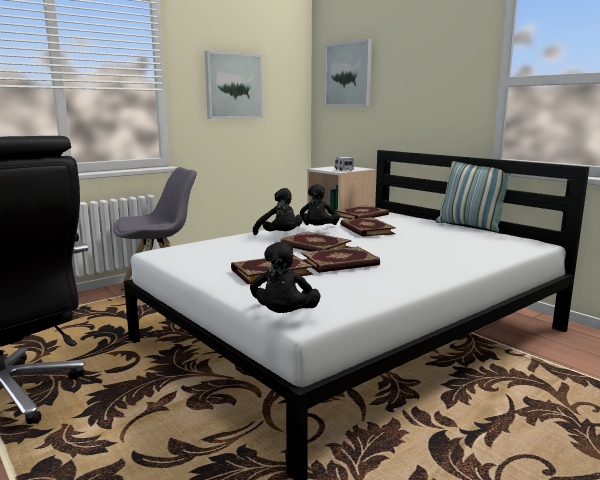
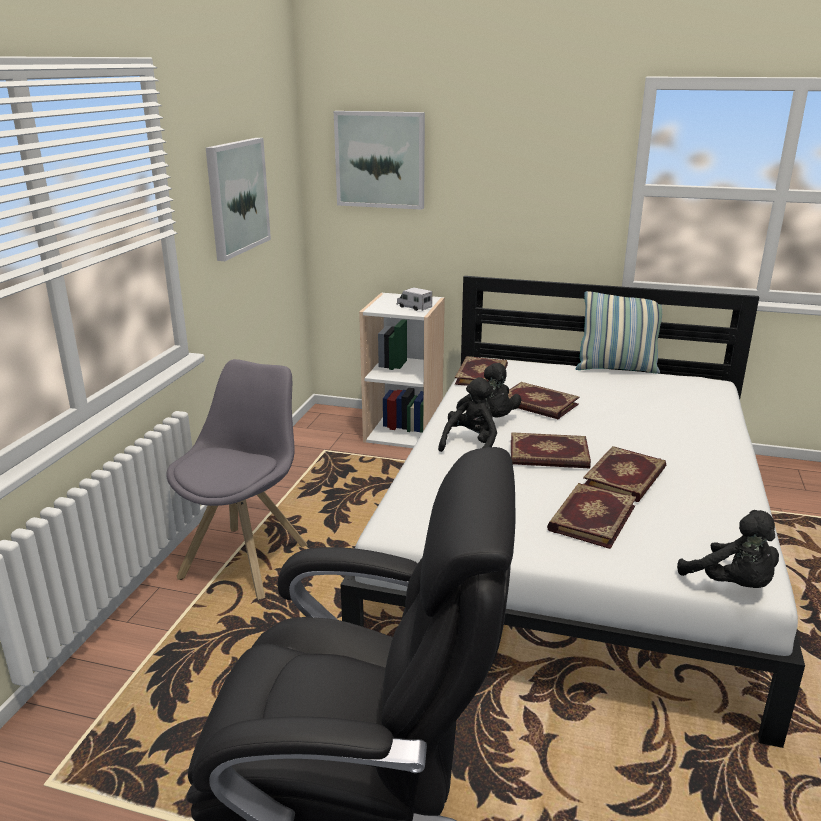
camera: 35 degrees left, 10 degrees up
black plush toy [253,188,302,235] -> black plush toy turned 75 degrees counterclockwise [438,377,497,452]

